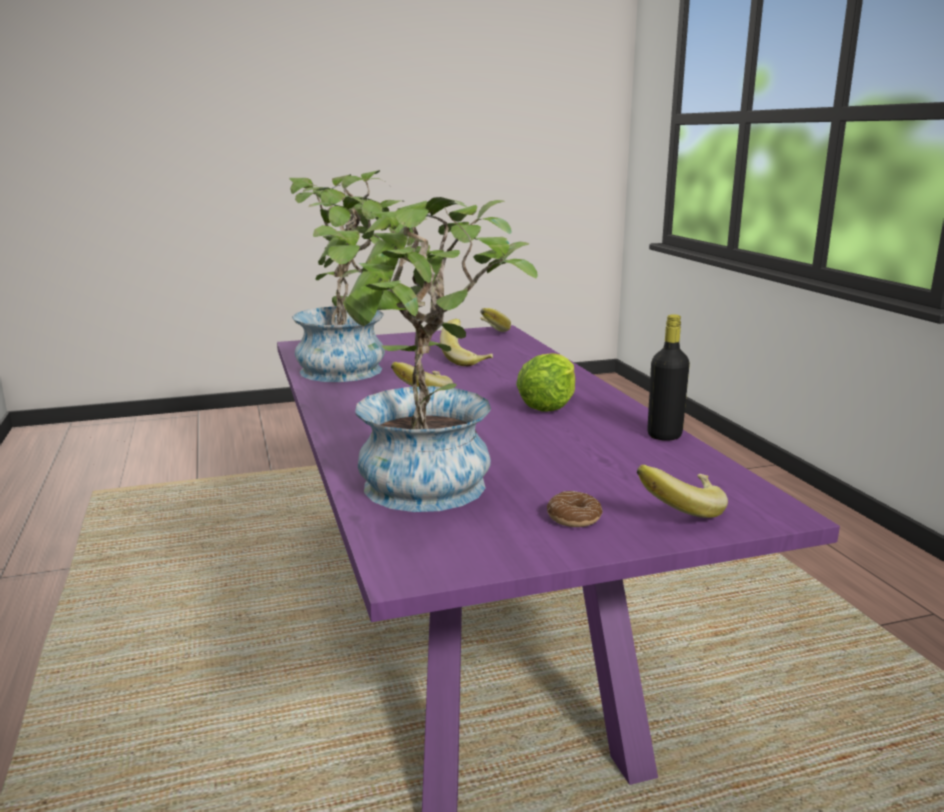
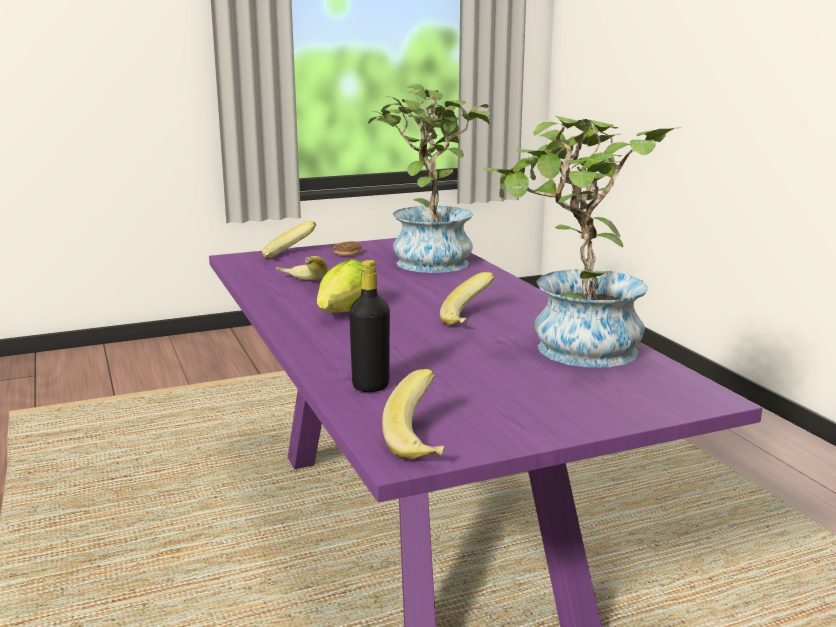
camera: 175 degrees right, 0 degrees up
banana [440,319,493,366] -> banana moved to [276,256,328,280]
black bottle [647,314,690,441] -> black bottle moved to [349,260,390,392]

